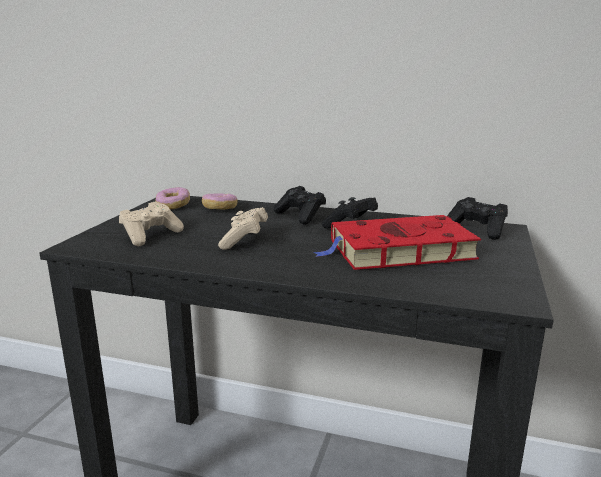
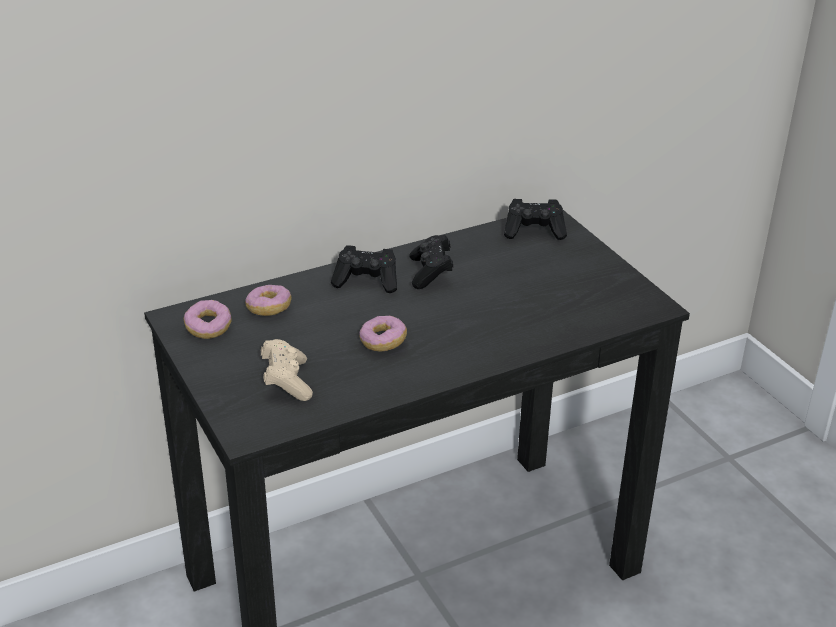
camera: 45 degrees left, 15 degrees up
beige game controller [218,207,268,250] -> donut [359,316,407,351]
red book [313,215,481,270] -> none

